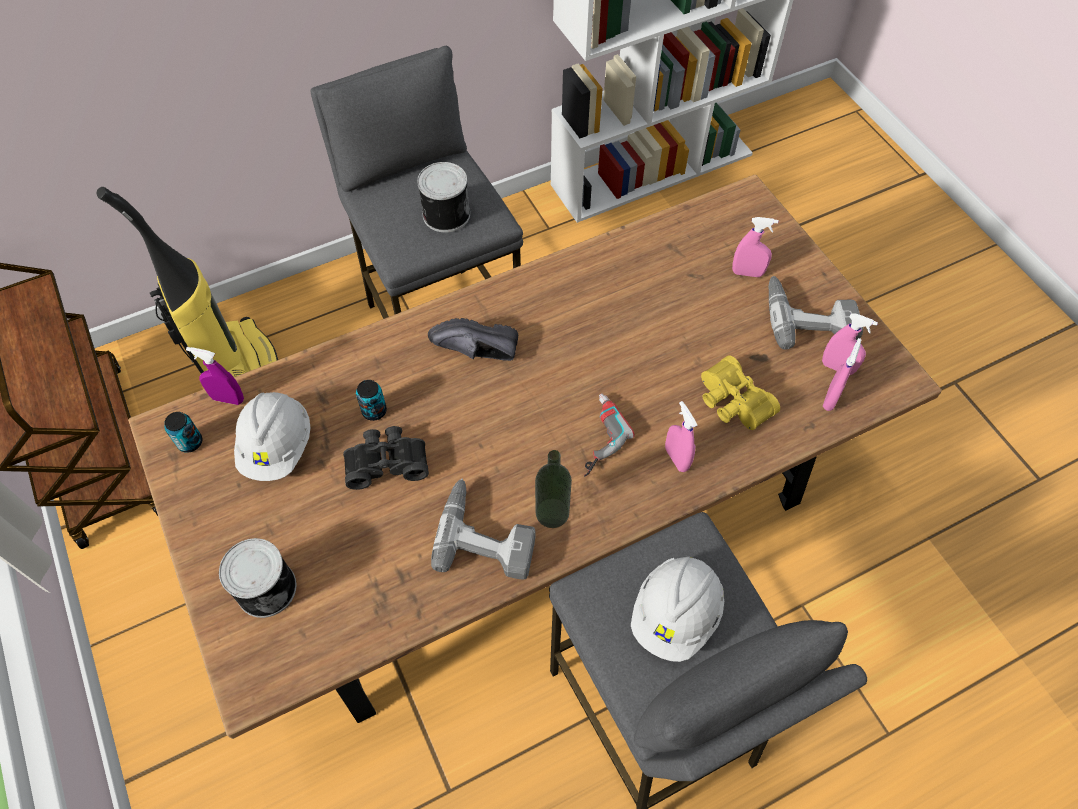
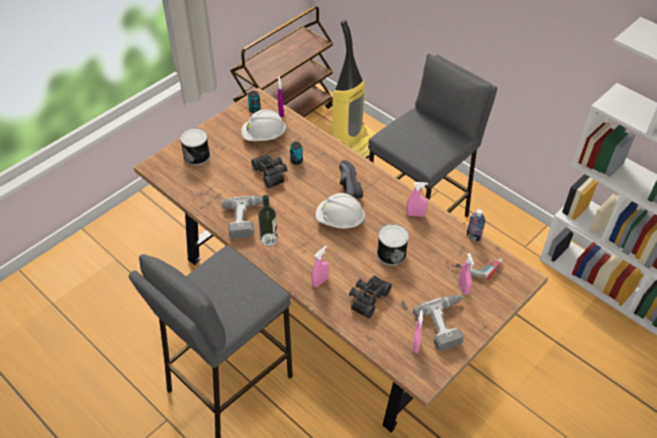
camera: 70 degrees right, 10 degrees down
can [417,162,470,232] -> can moved to [377,224,409,266]
power drill [584,393,635,477] -> power drill moved to [451,258,503,281]
white hard hat [631,557,724,662] -> white hard hat moved to [316,193,366,229]
yellow binoculars [701,355,780,430] -> black binoculars [349,275,392,319]
pink spray bottle [823,338,861,411] -> pink spray bottle moved to [406,182,428,217]
none -> bottle [467,209,485,241]

